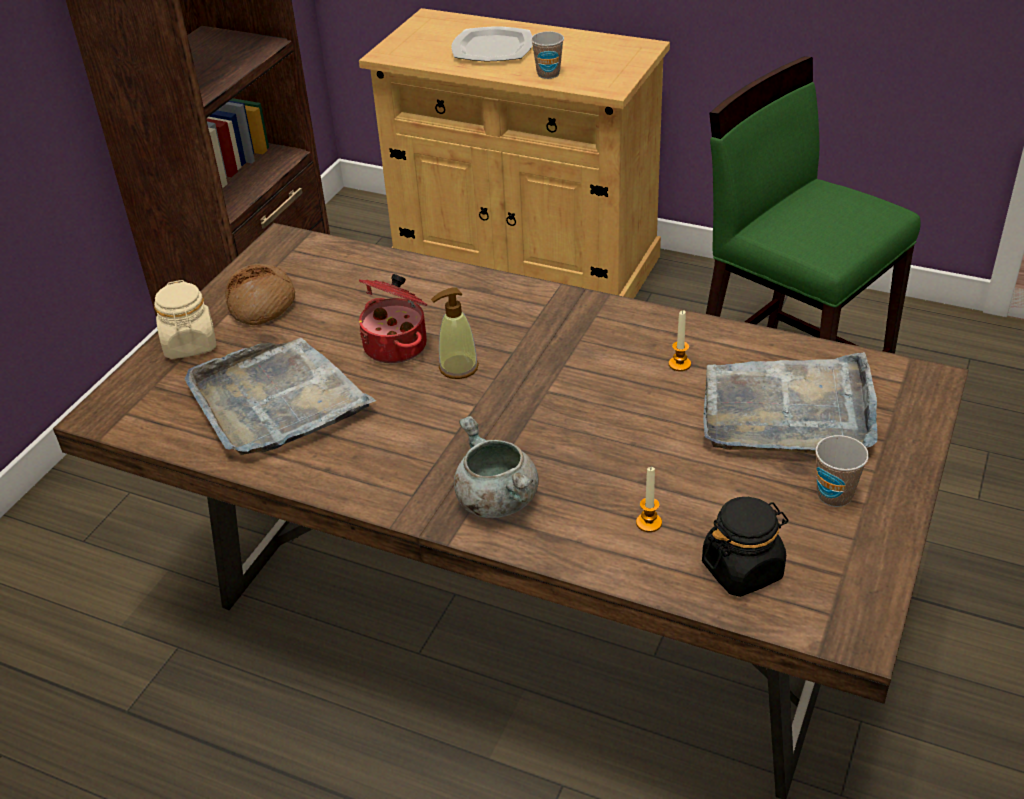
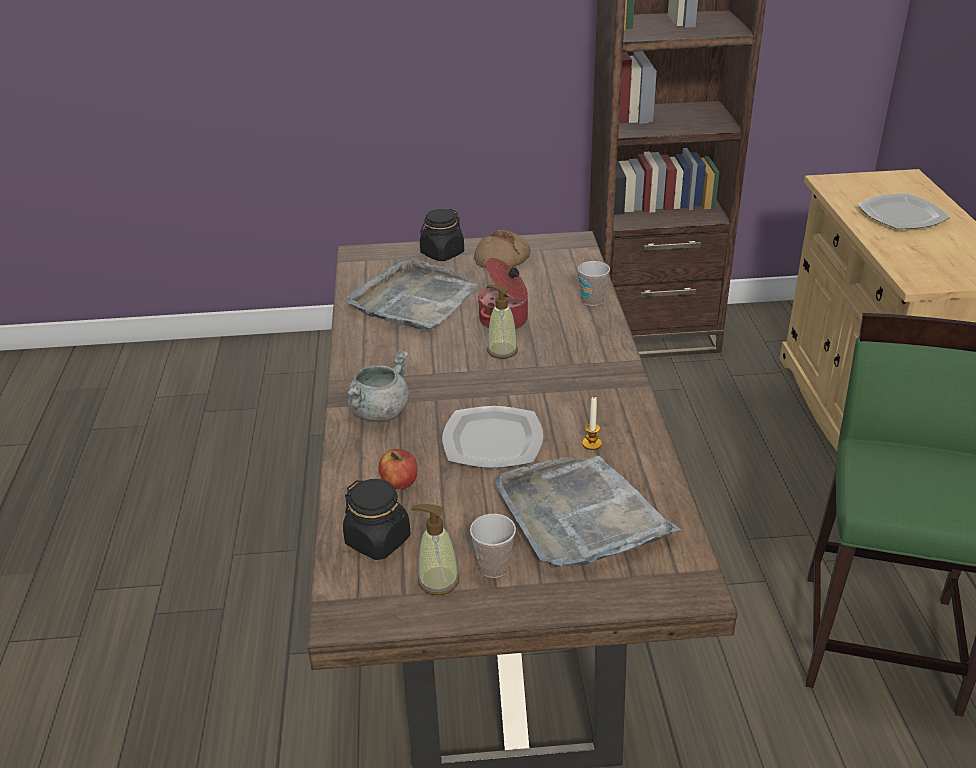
camera: 60 degrees right, 5 degrees down
beige jar [154,280,217,359] -> black jar [420,209,464,261]
cup [531,31,564,79] -> cup moved to [578,261,610,306]
candle [636,467,662,532] -> apple [379,449,418,489]
none -> soap dispenser [411,504,459,595]
none -> plate [442,406,543,468]

